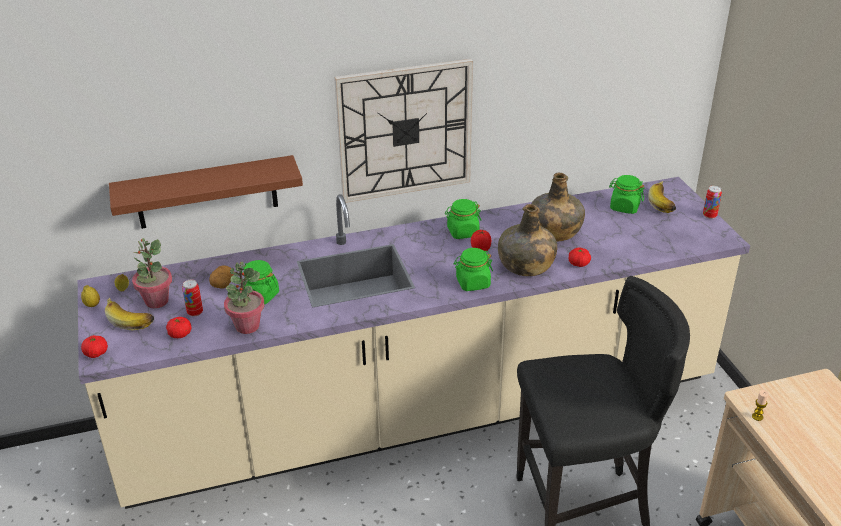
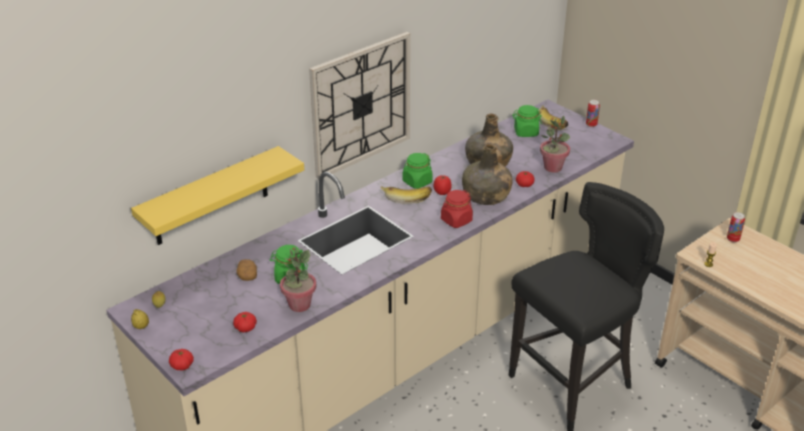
camera: 25 degrees left, 0 degrees up
banana [105,298,155,330] -> banana moved to [380,186,432,204]
brown shelf [109,155,303,229] -> yellow shelf [131,146,304,245]
potted plant [132,238,172,308] -> potted plant moved to [540,116,570,172]
can [182,280,203,317] -> can moved to [727,212,745,242]
green jar [454,248,493,291] -> red jar [441,190,473,228]

